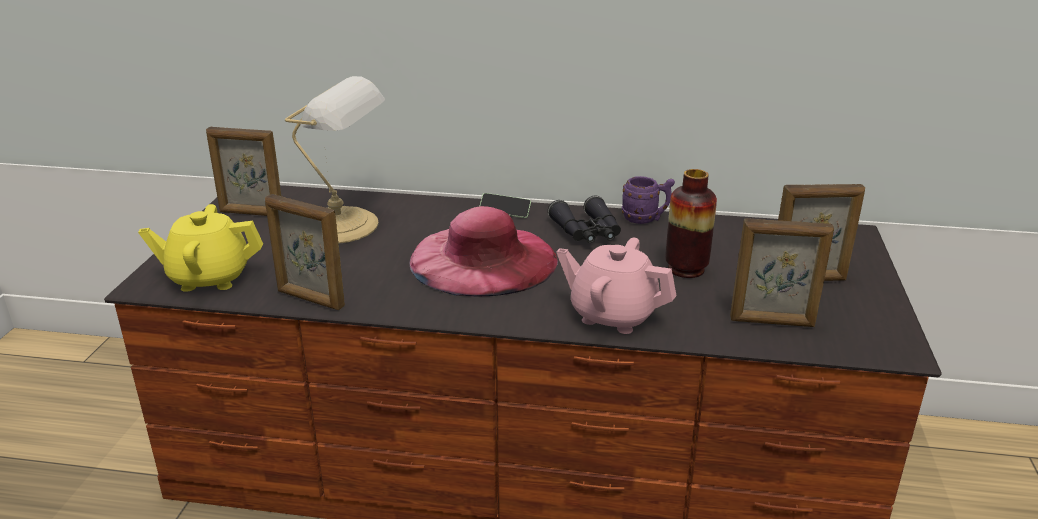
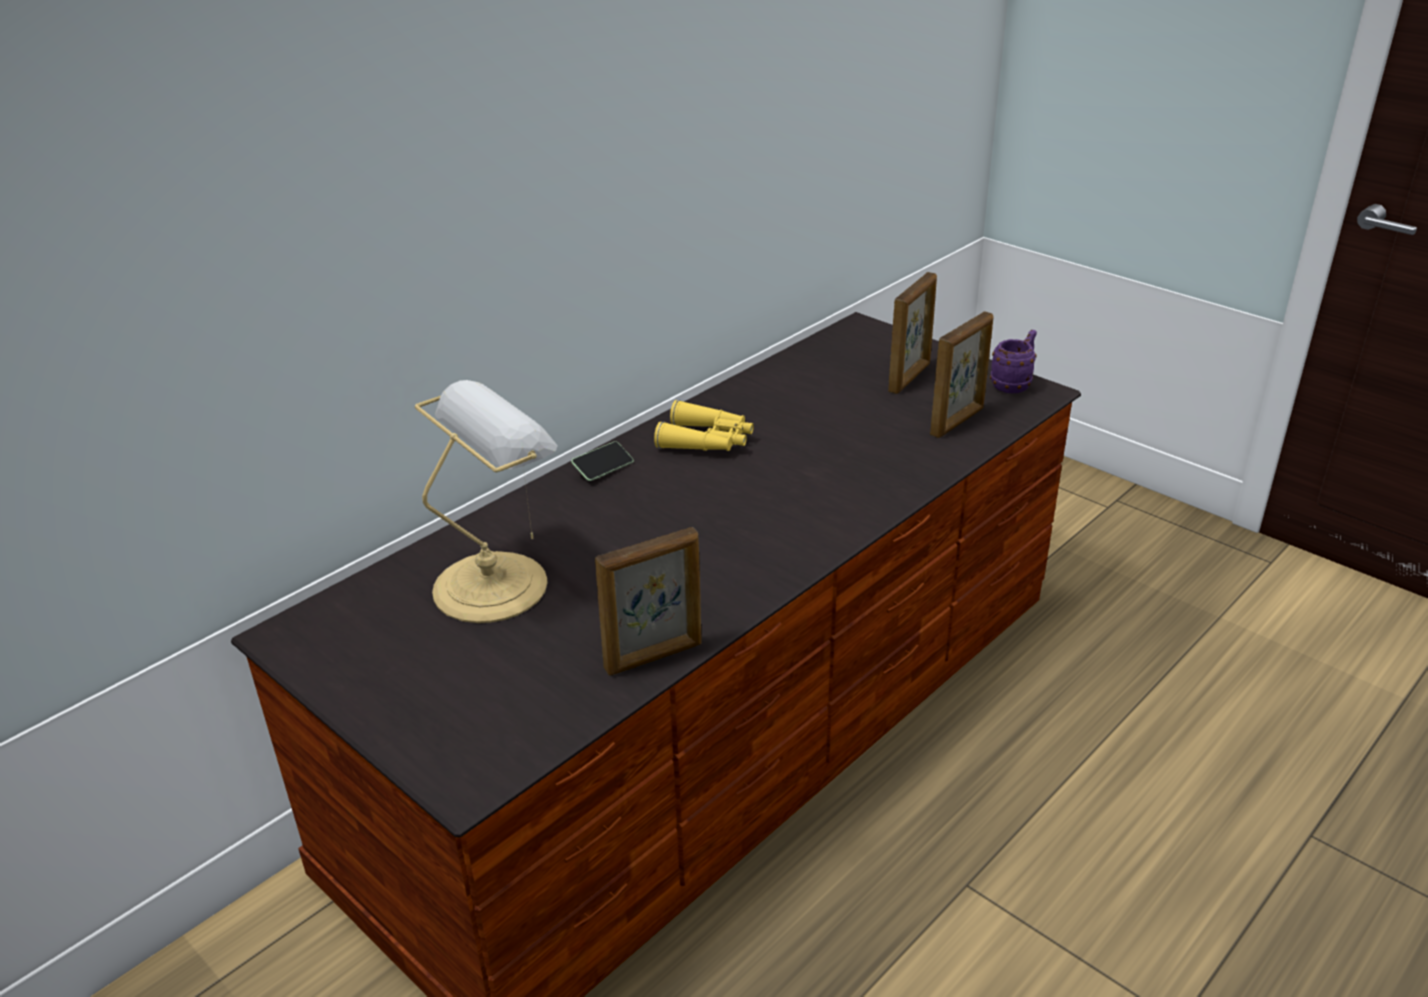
camera: 55 degrees left, 5 degrees up
yellow teapot [138,204,263,292] -> none
picture frame [206,127,282,216] -> none
pink hat [410,206,558,297] -> none
black binoculars [548,196,621,243] -> yellow binoculars [654,400,754,451]
pink teapot [556,238,677,334] -> none
purple mug [622,176,675,224] -> purple mug moved to [990,330,1037,393]
vase [665,169,717,278] -> none

